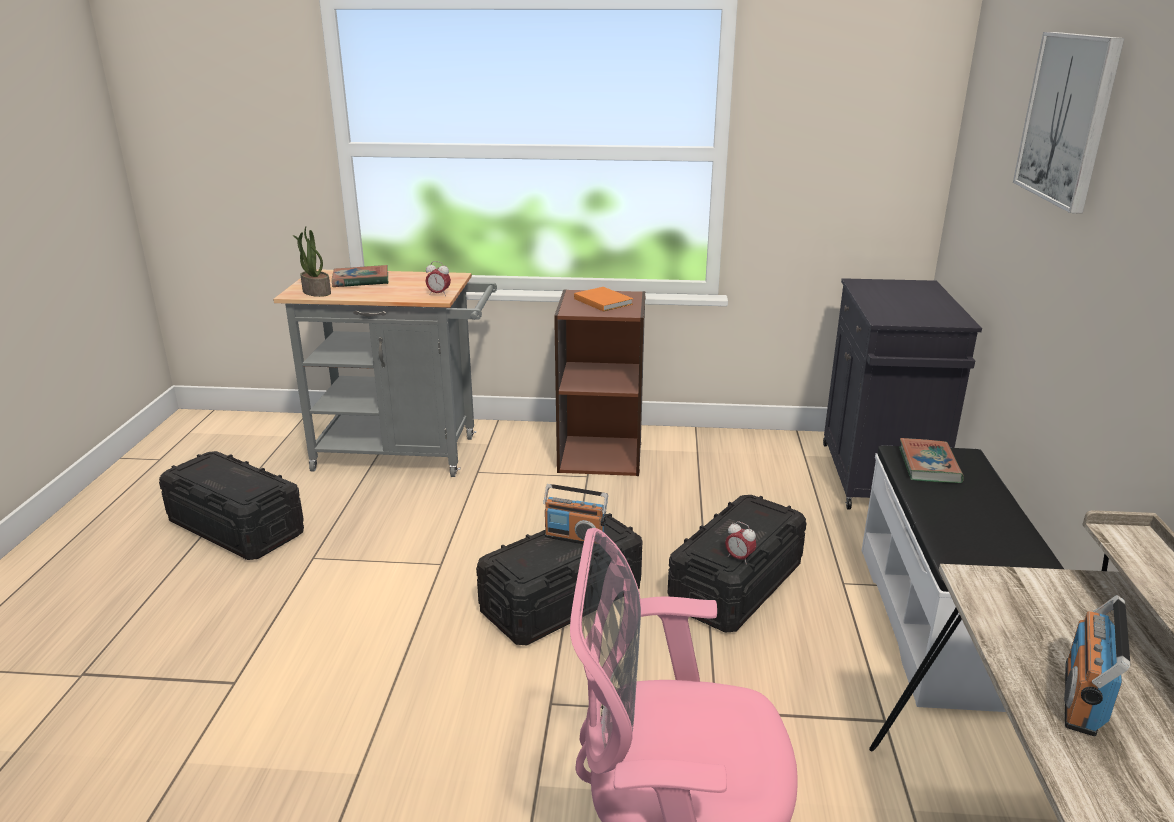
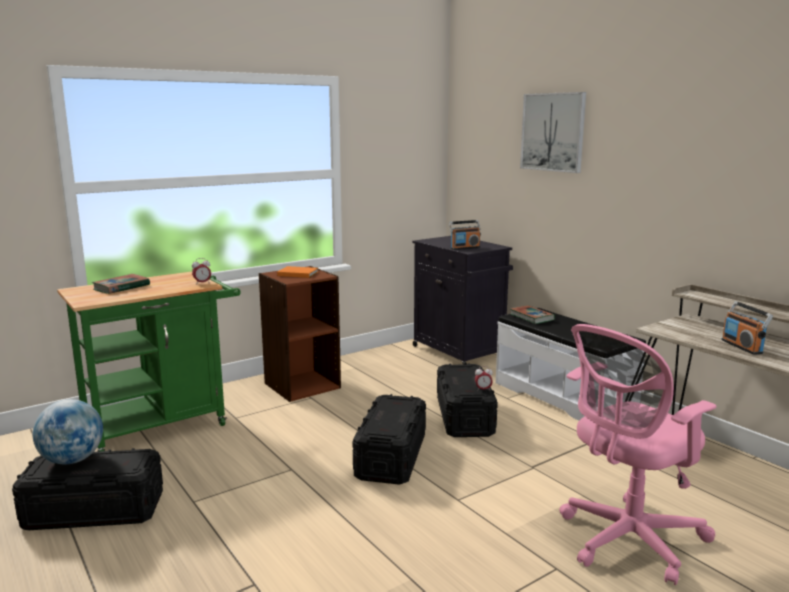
camera: 40 degrees left, 10 degrees down
grey cart [273,269,497,477] -> green cart [57,272,241,452]
potted plant [293,227,331,297] -> none
radio [543,484,608,544] -> radio moved to [449,220,481,250]
none -> globe [33,399,103,464]

